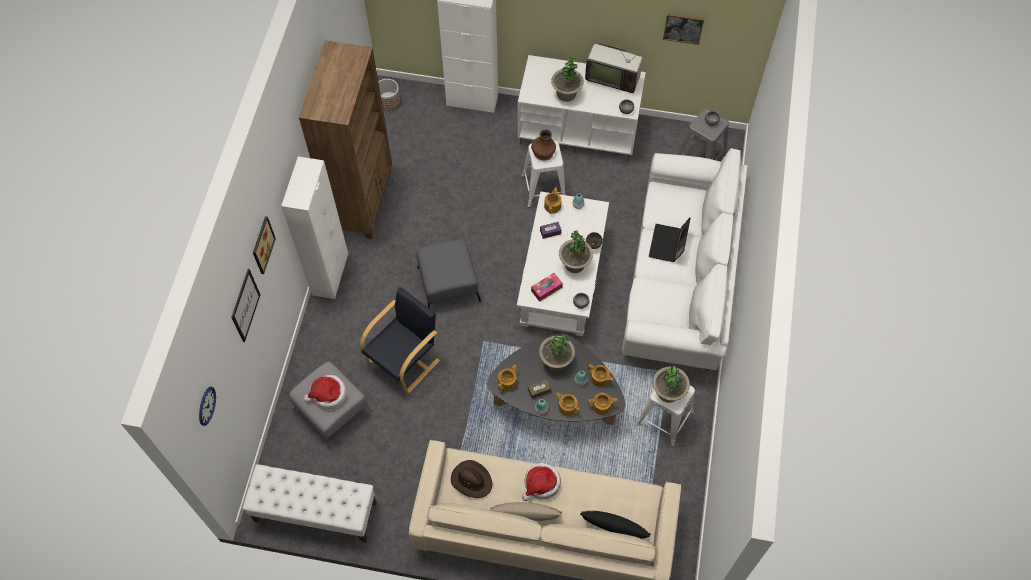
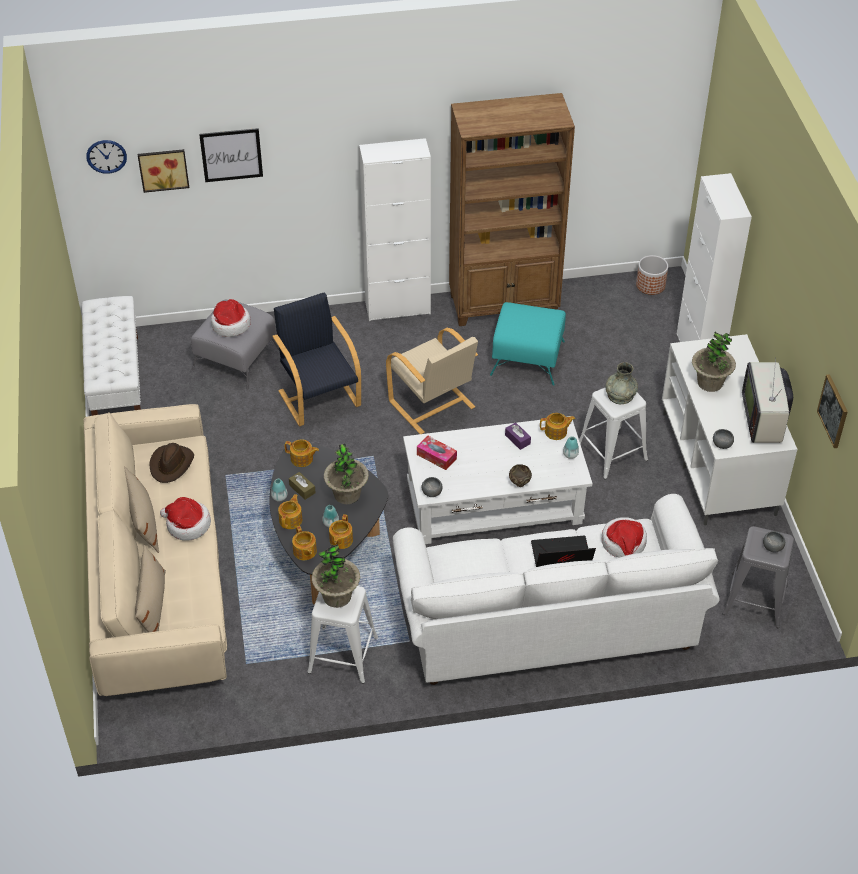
camera: 70 degrees right, 15 degrees down
picture [253,216,276,274] -> picture moved to [138,149,189,193]
black armchair [360,287,440,394] -> black armchair turned 135 degrees counterclockwise [272,292,361,426]
grey ottoman [417,239,481,309] -> beige armchair [386,328,478,434]
brown vase [531,130,556,160] -> grey vase [605,362,638,404]
potted plant [559,230,593,273] -> none
black pillow [580,511,651,539] -> beige pillow [135,545,166,632]
none -> turquoise ottoman [490,302,566,385]
none -> hat [602,517,647,558]

